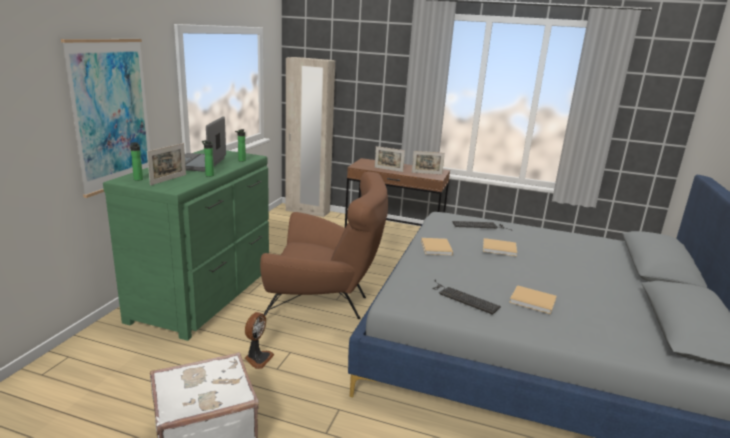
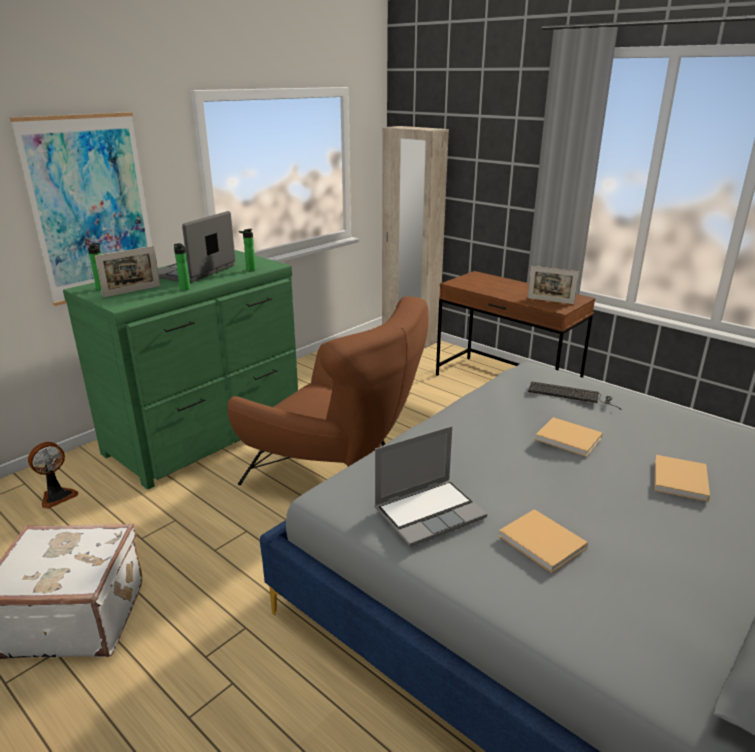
camera: 25 degrees right, 5 degrees up
fan [245,312,274,369] -> fan moved to [28,442,78,509]
picture frame [375,146,405,172] -> none
beige book [421,238,453,255] -> beige book moved to [654,455,710,502]
keyboard [432,279,501,315] -> laptop [374,426,487,547]

